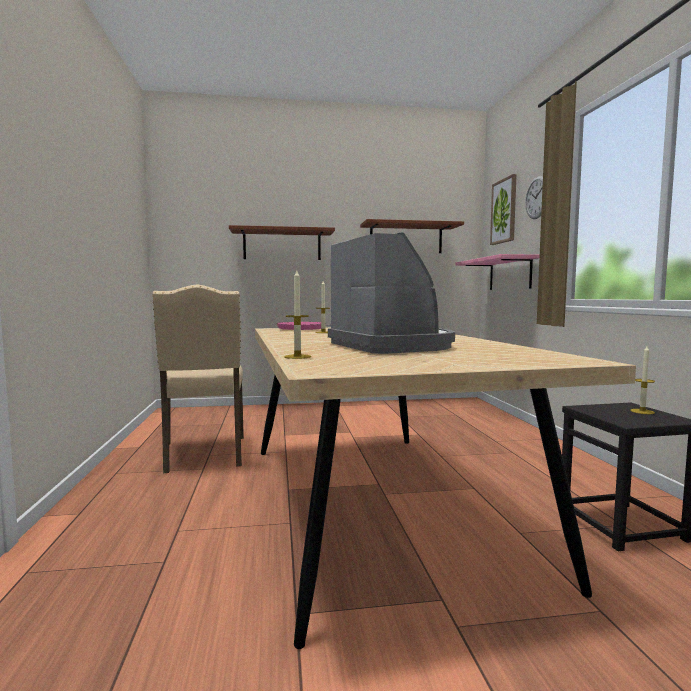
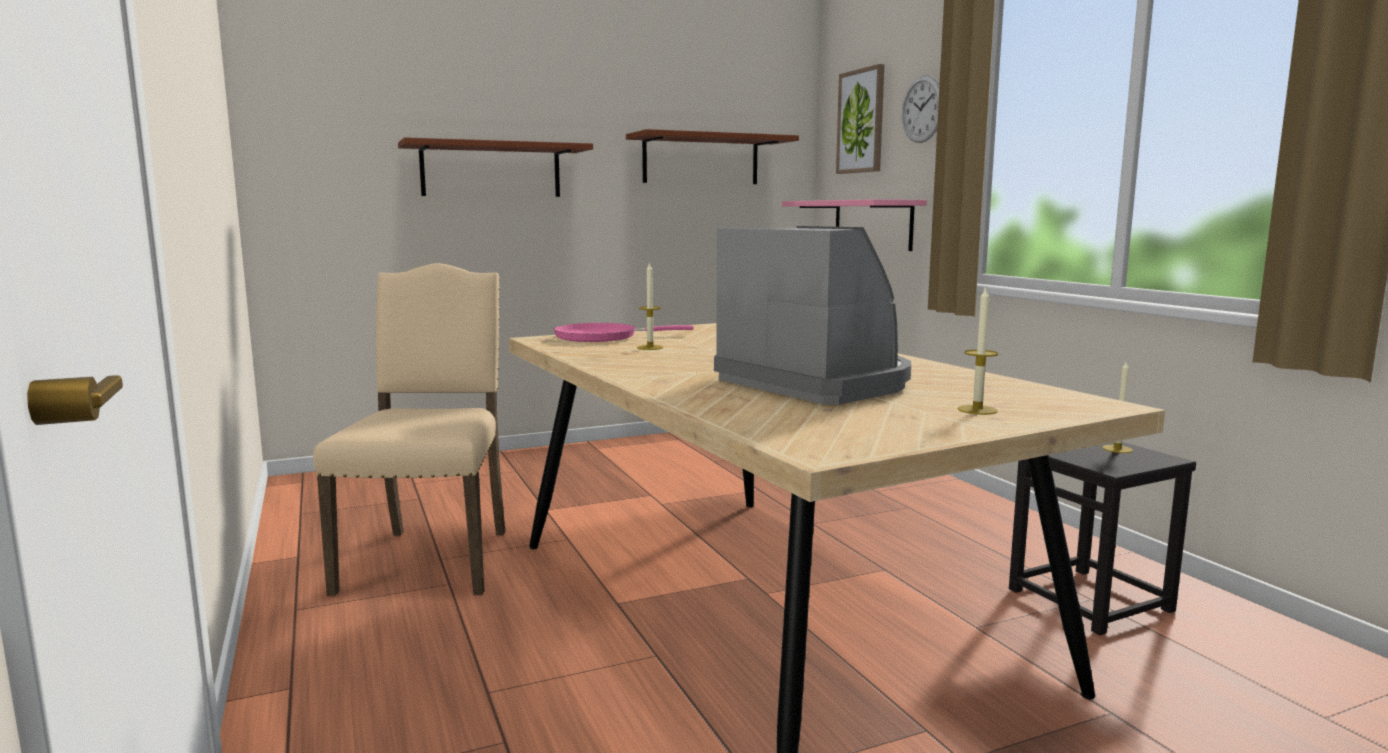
camera: 15 degrees left, 5 degrees up
beige chair [152,284,244,473] -> beige chair turned 150 degrees counterclockwise [313,263,506,596]
candle [284,270,311,359] -> candle moved to [958,286,999,415]

